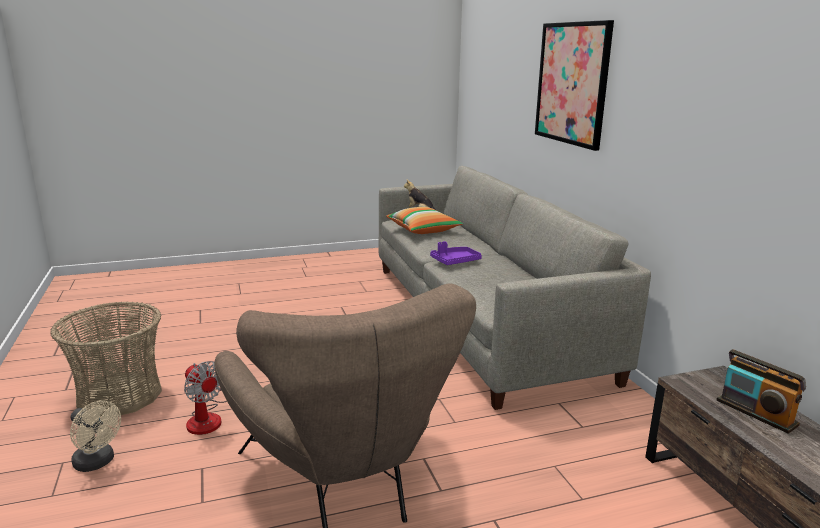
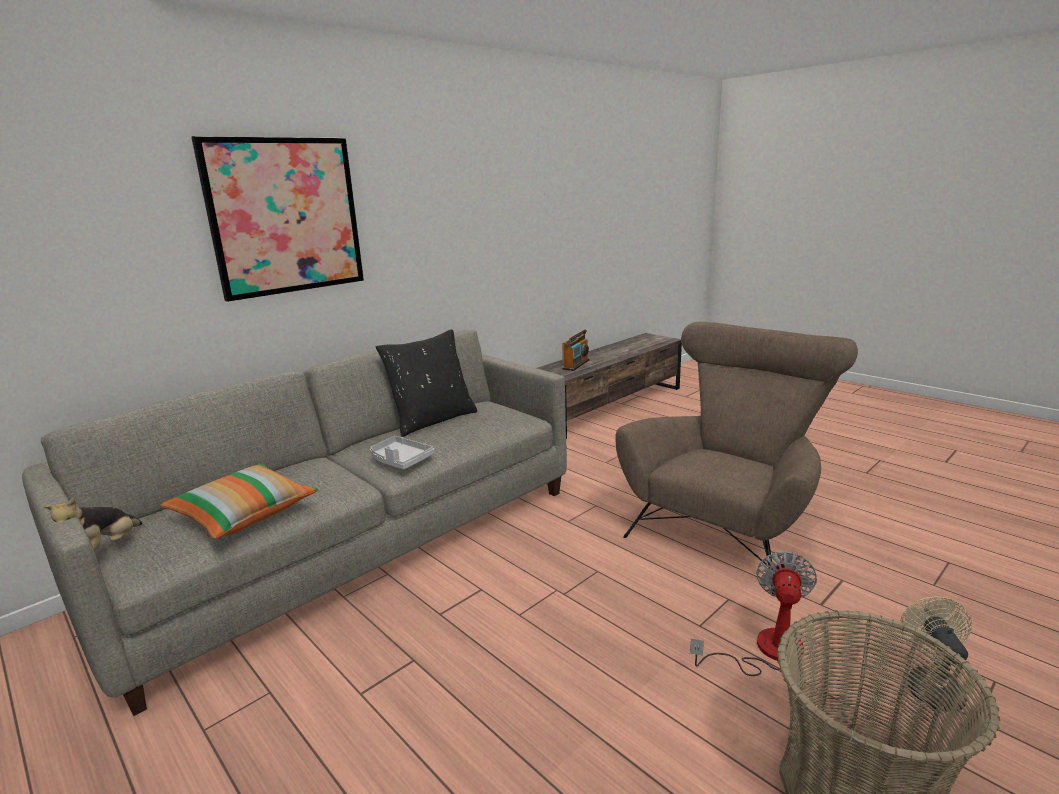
camera: 115 degrees left, 0 degrees up
purple tray [430,241,482,265] -> grey tray [370,436,435,470]
none -> black pillow [376,329,477,437]

